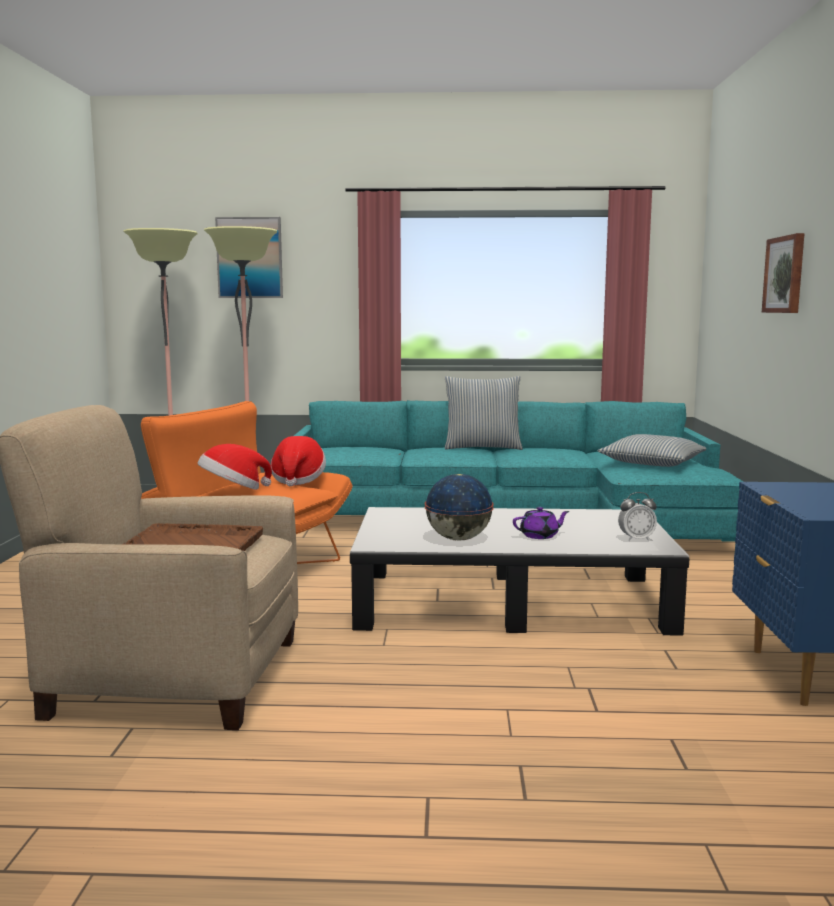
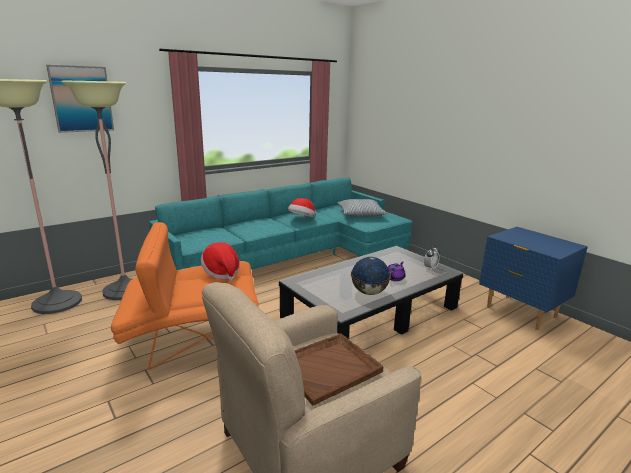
camera: 40 degrees left, 10 degrees up
hat [198,444,272,490] -> hat moved to [288,198,315,217]
pillow [445,376,523,450] -> none
picture [762,233,805,313] -> none

